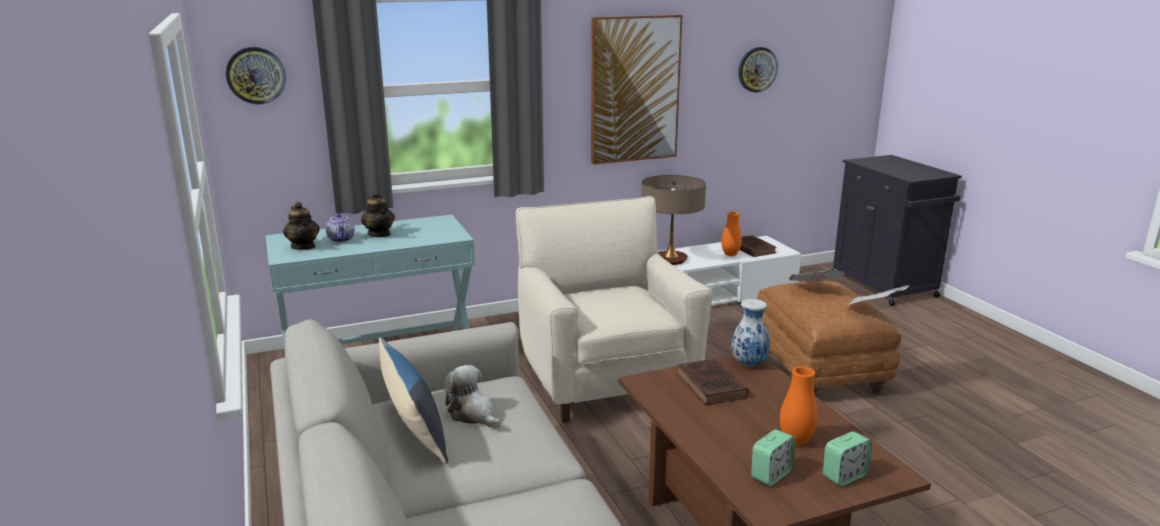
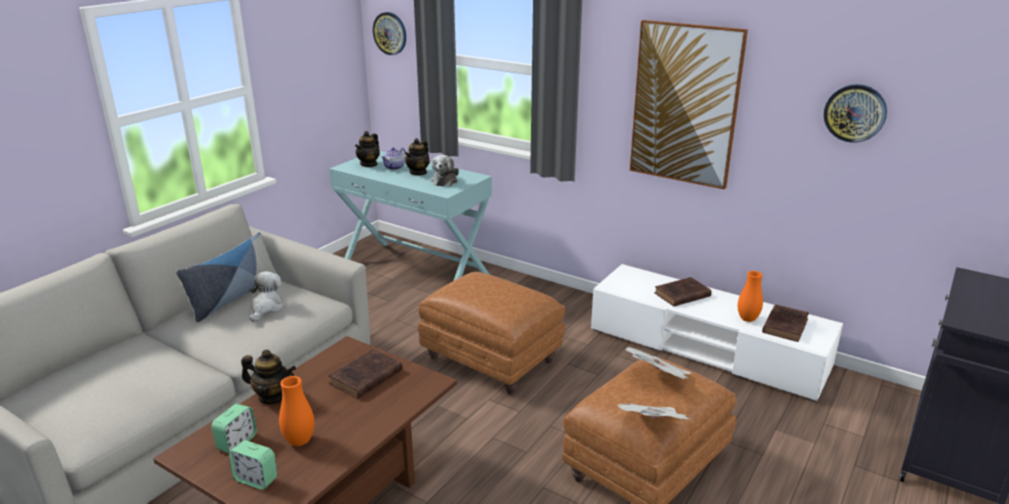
camera: 55 degrees right, 5 degrees up
beige armchair [516,196,712,423] -> brown ottoman [418,272,565,394]
table lamp [641,175,706,265] -> brown book [654,277,711,307]
vase [731,299,770,367] -> none
alarm clock [751,429,795,486] -> alarm clock turned 75 degrees counterclockwise [211,404,257,453]
none -> teapot [241,350,296,404]
none -> plush toy [431,155,459,186]

